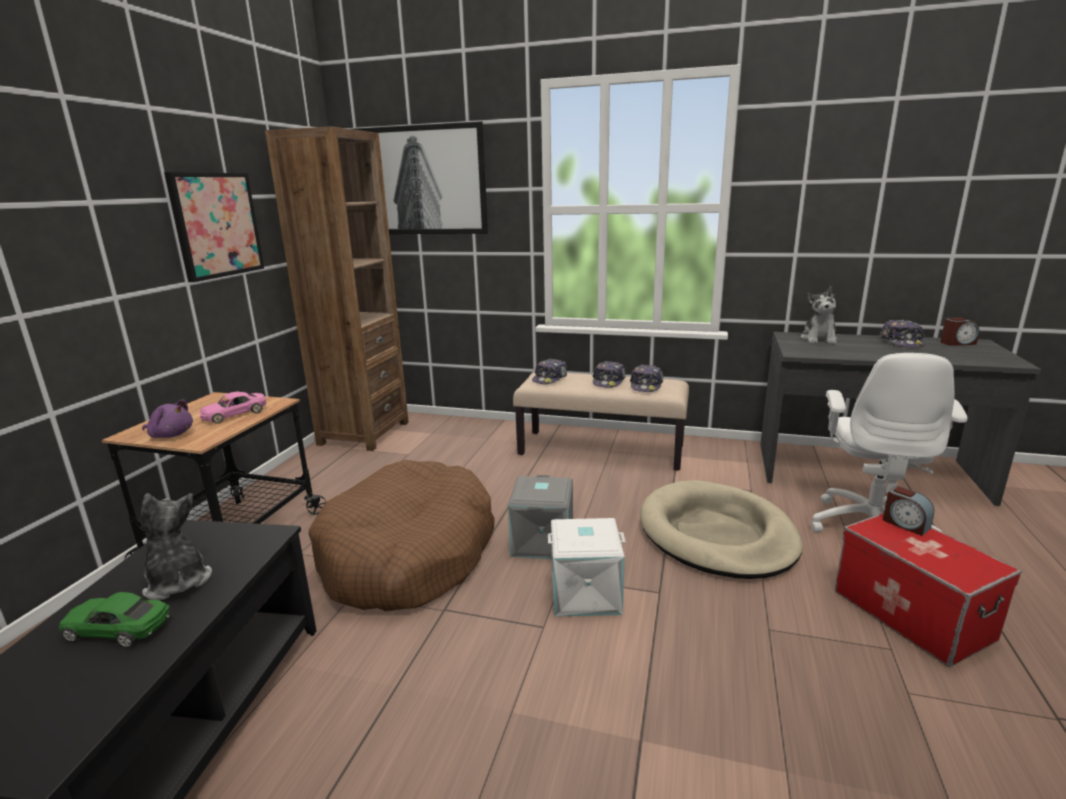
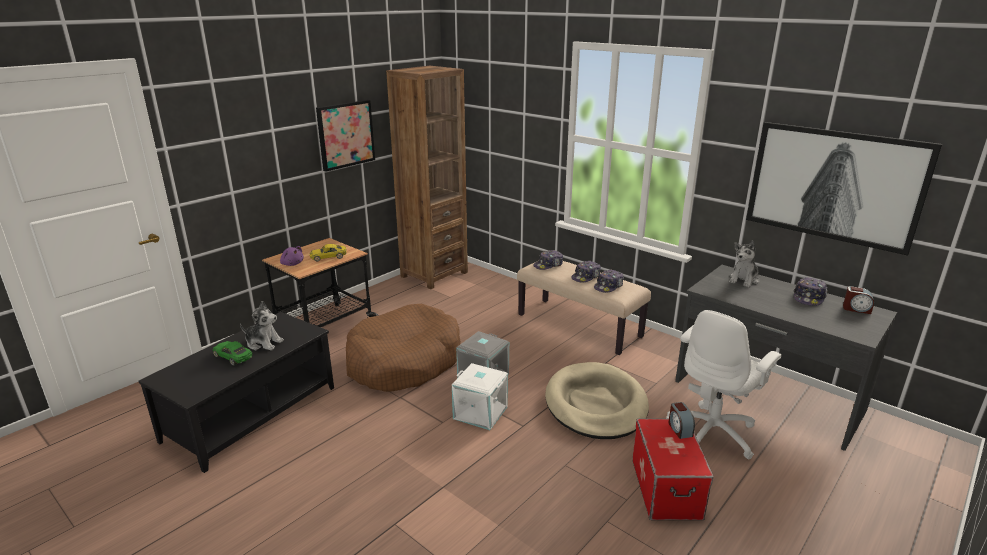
camera: 25 degrees right, 5 degrees up
plush toy [141,493,212,600] -> plush toy turned 120 degrees clockwise [240,301,284,350]
pink toy car [200,391,266,424] -> yellow toy car [309,244,347,262]
picture [353,121,488,234] -> picture moved to [746,122,942,256]

